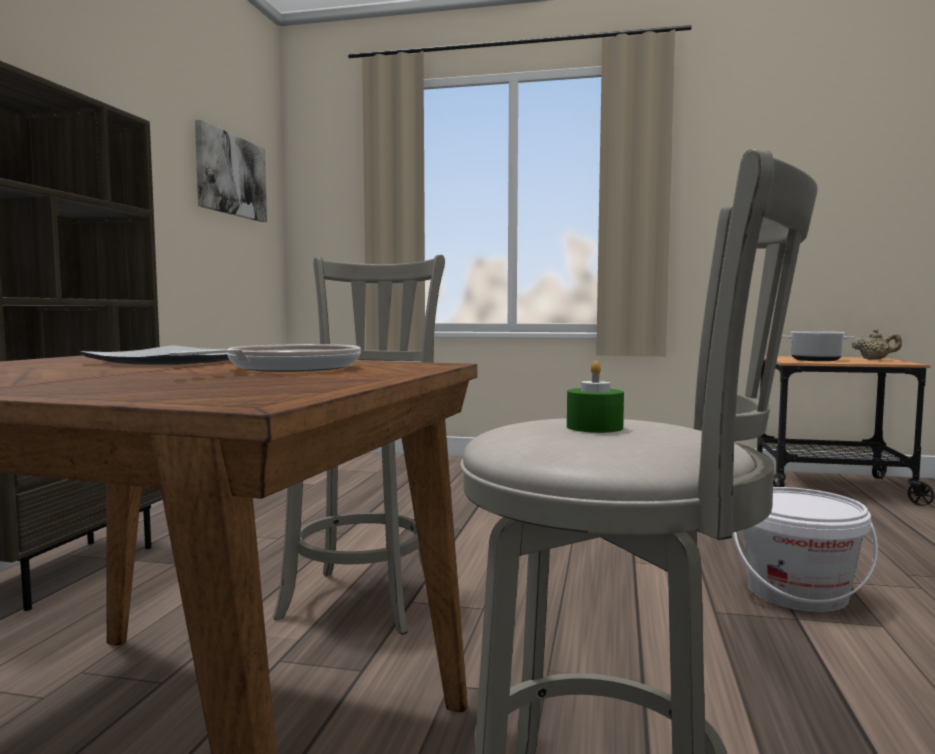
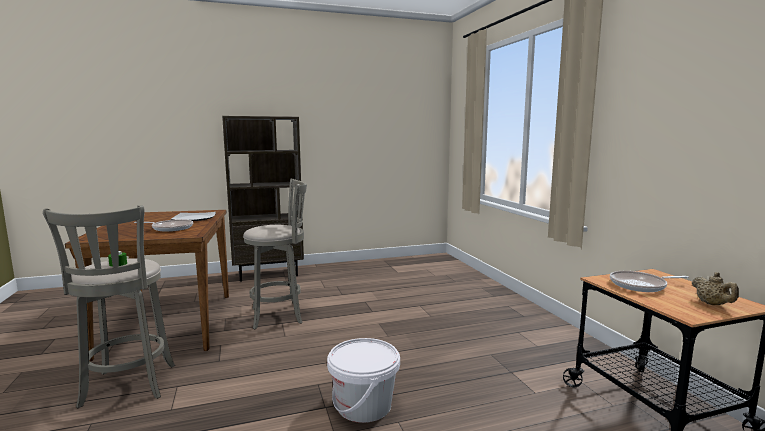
camera: 60 degrees right, 5 degrees up
picture [195,120,267,222] -> none
cooking pot [781,331,857,361] -> frying pan [610,271,689,292]

